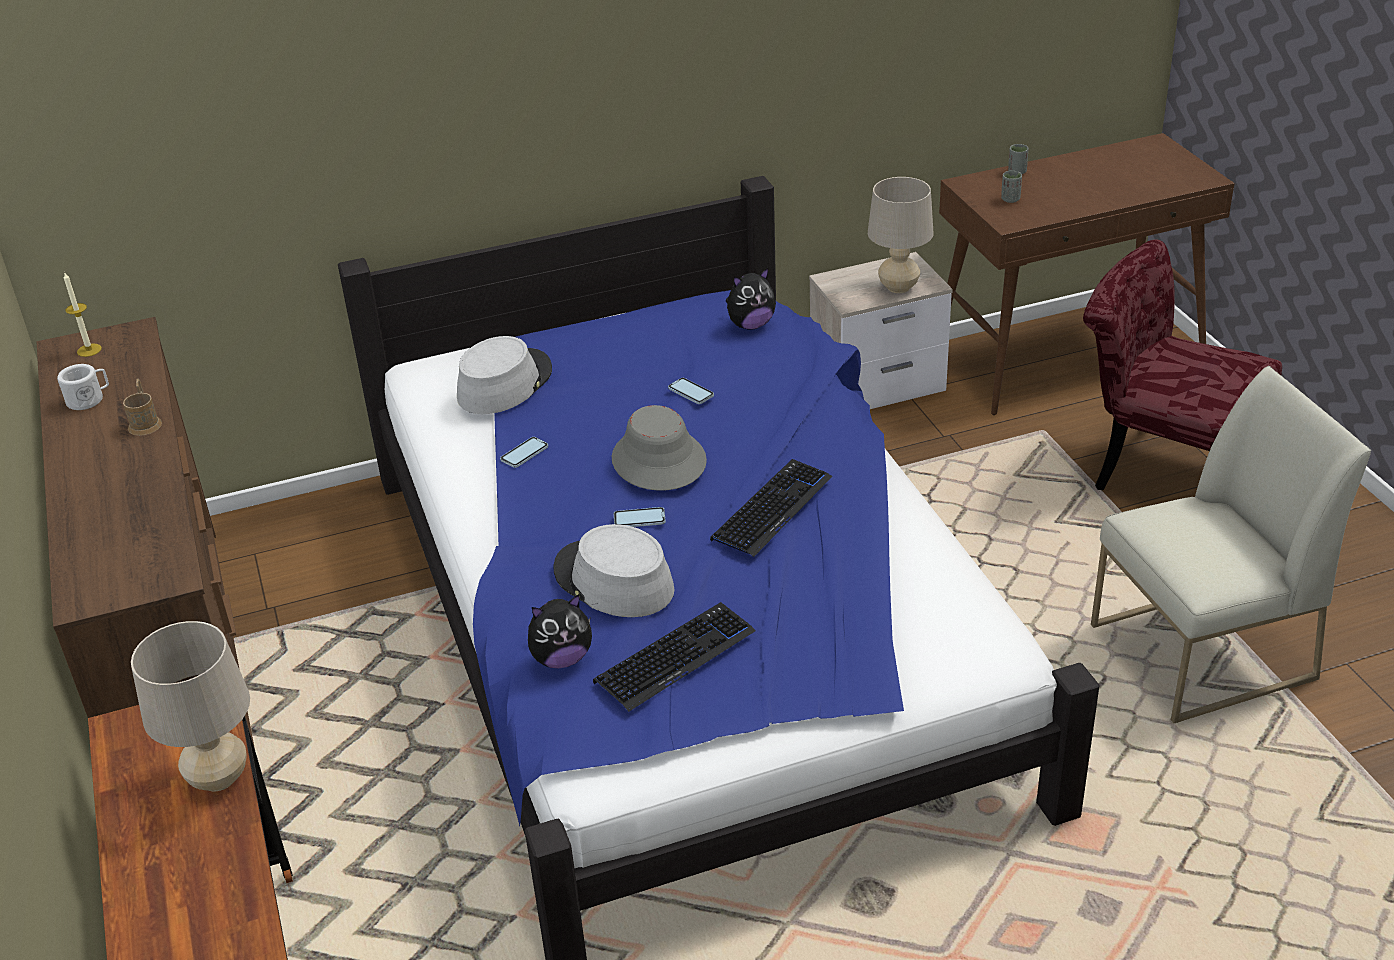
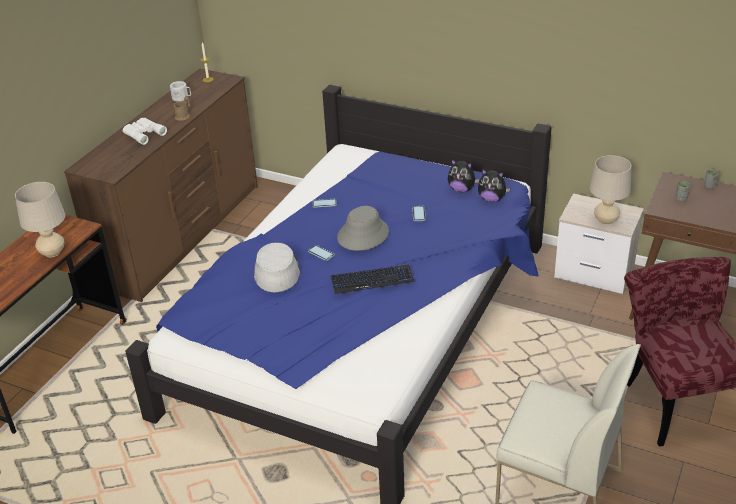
camera: 45 degrees right, 0 degrees up
grey hat [457,336,552,414] -> none
plush toy [528,594,592,668] -> plush toy moved to [448,159,480,192]
keyboard [593,602,756,712] -> none
none -> white binoculars [123,118,167,145]

